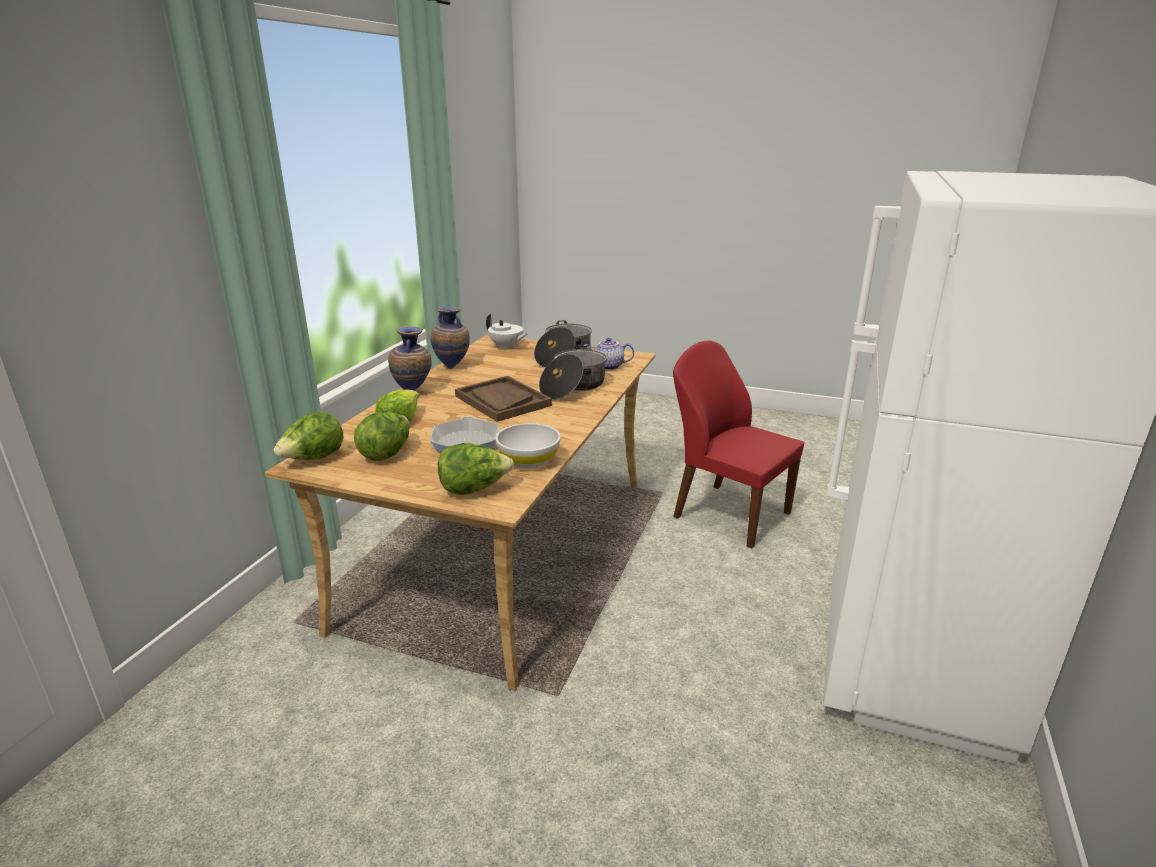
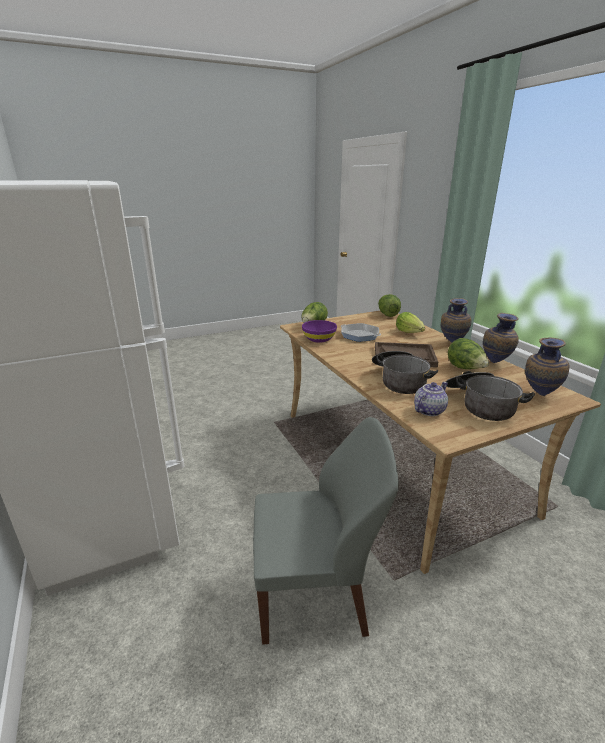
camera: 135 degrees right, 0 degrees up
lettuce [354,412,409,461] -> lettuce moved to [448,338,489,369]
white teapot [486,314,528,350] -> vase [525,337,570,396]
white bowl [496,423,561,468] -> purple bowl [302,320,337,343]
red chair [673,341,804,549] -> grey chair [253,417,399,645]

